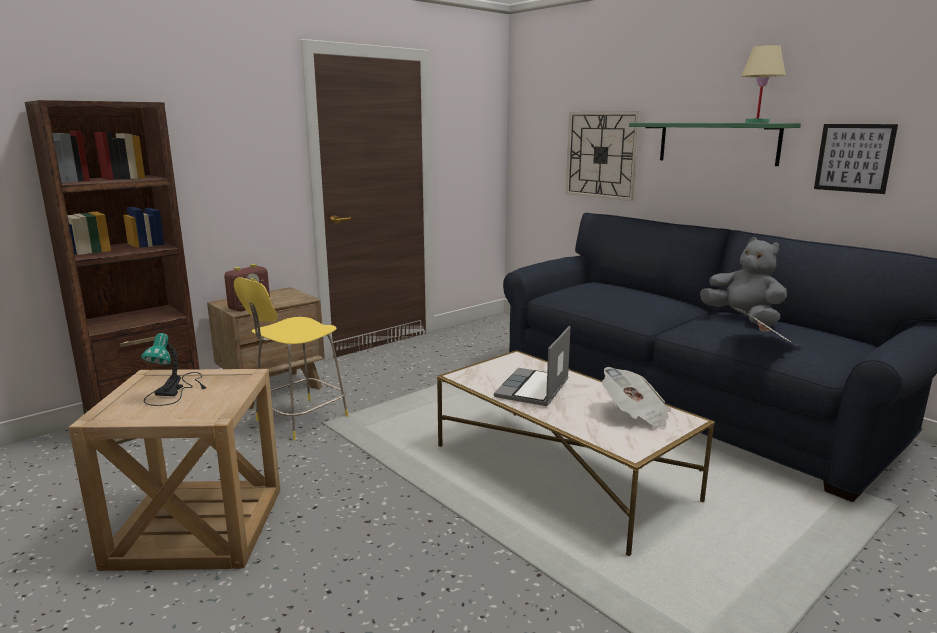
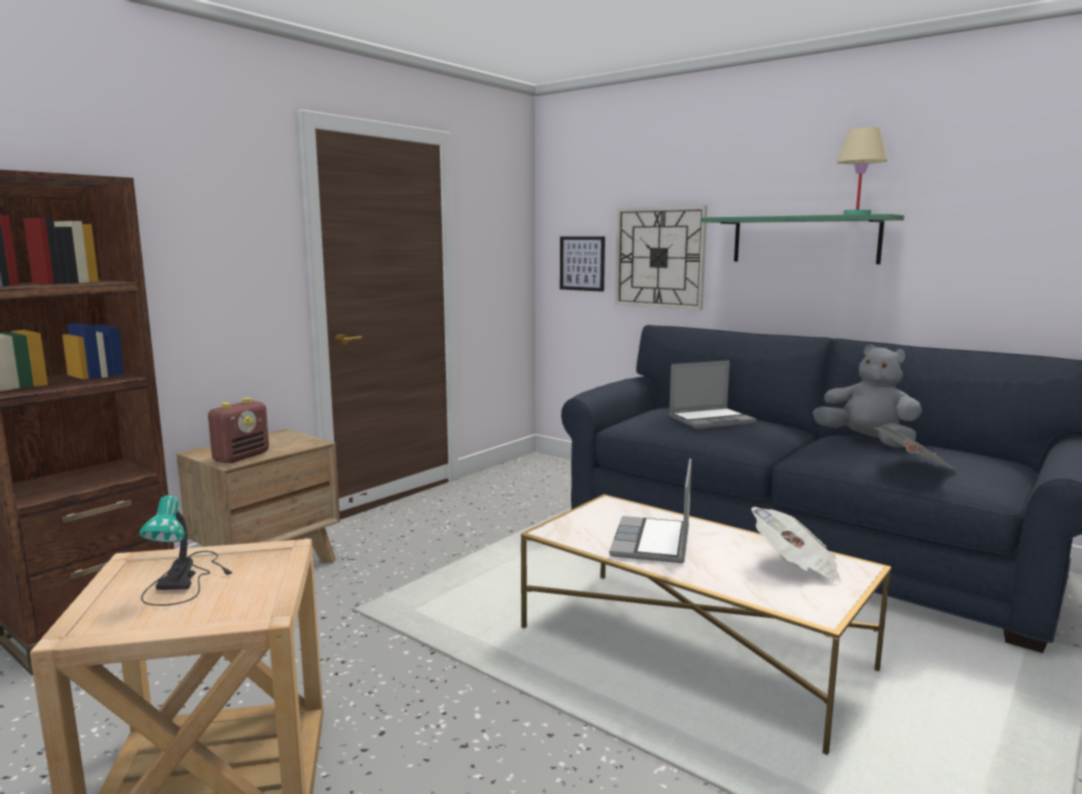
camera: 10 degrees left, 5 degrees down
yellow stool [234,277,348,440] -> none
picture [814,124,898,194] -> picture moved to [560,236,605,292]
none -> laptop [669,360,756,429]

